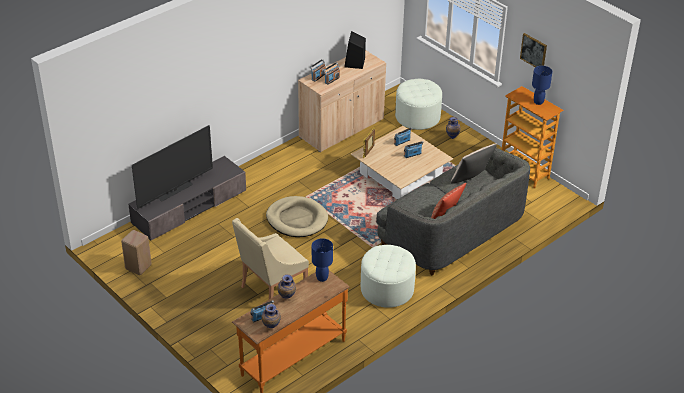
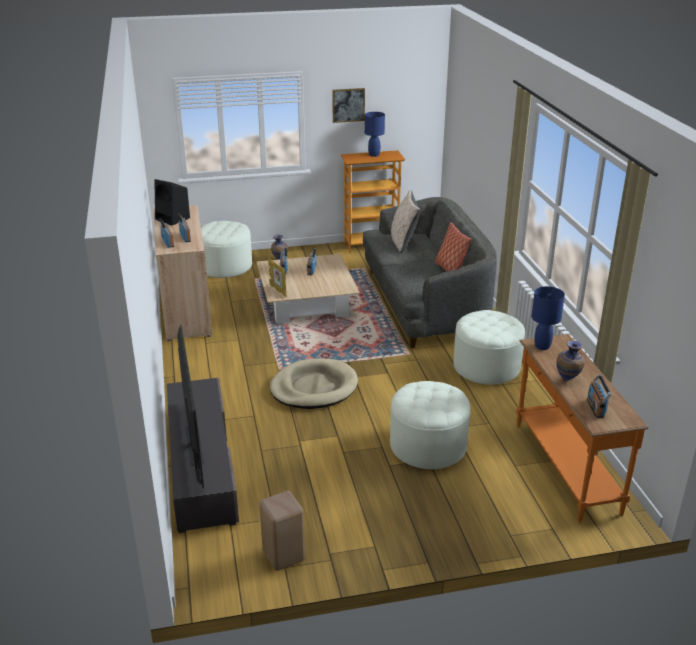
camera: 60 degrees left, 10 degrees down
beige armchair [232,218,309,299] -> white ottoman [390,381,470,469]
vase [261,303,281,328] -> none

